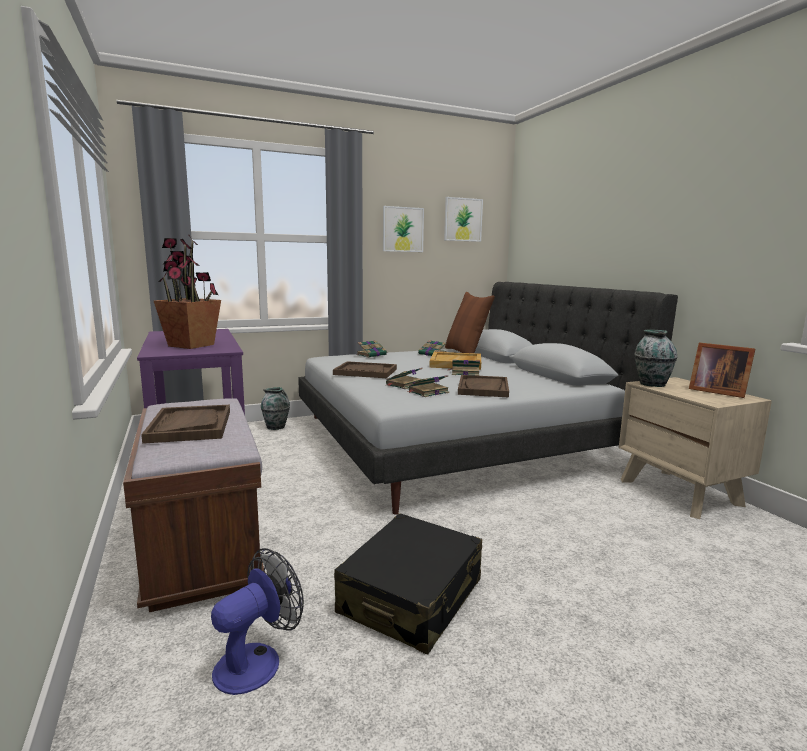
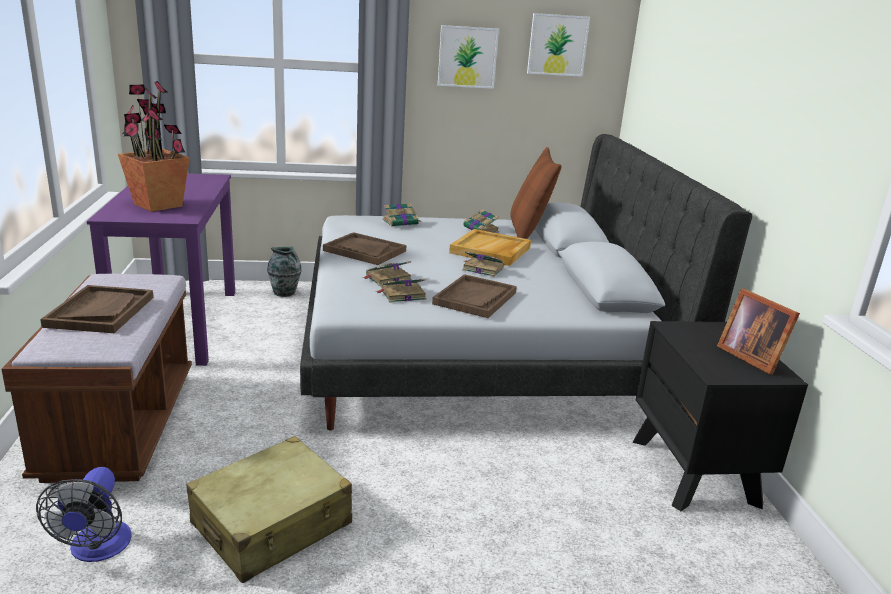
camera: 15 degrees right, 10 degrees up
fan [211,548,304,695] -> fan turned 120 degrees clockwise [36,467,131,562]
black suitcase [334,513,482,655] -> beige suitcase [186,436,352,583]
beige nightstand [619,377,772,519] -> black nightstand [633,321,808,511]
vase [634,330,677,387] -> none

